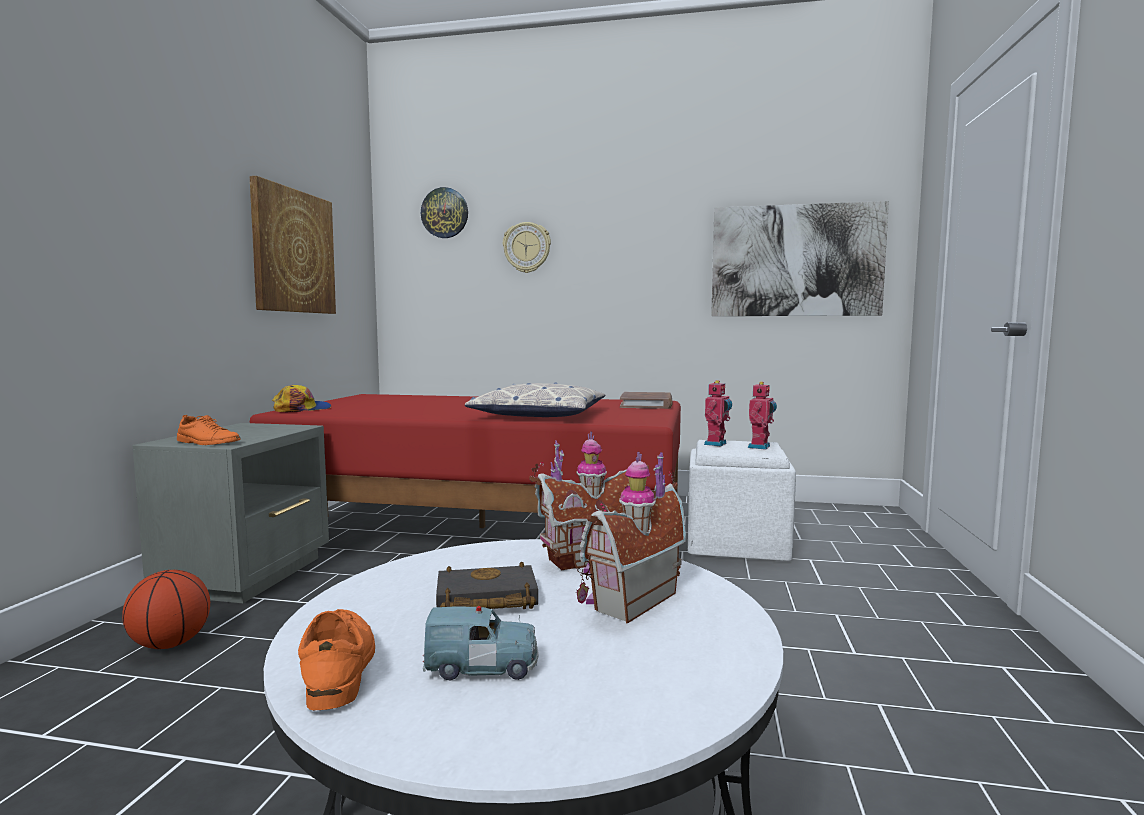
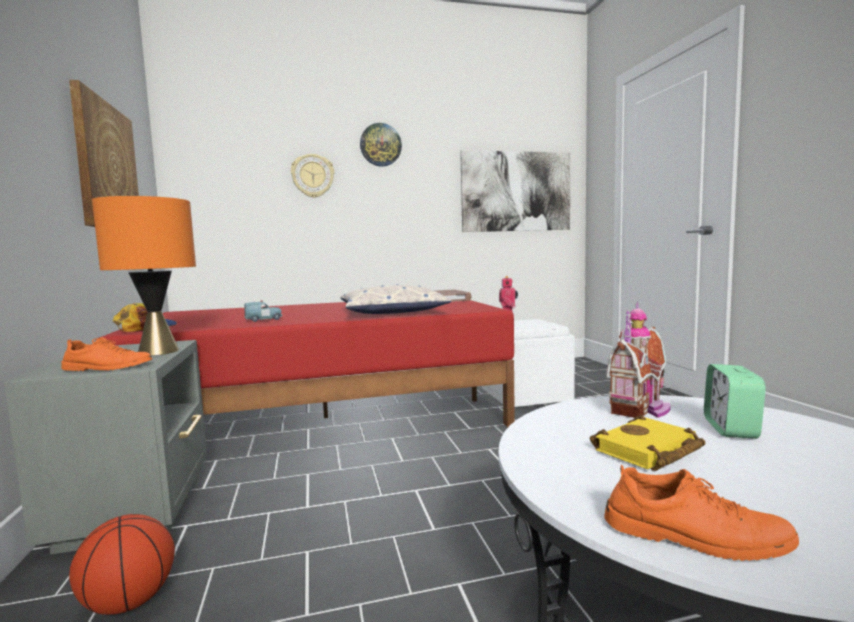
camera: 25 degrees left, 0 degrees up
orange shoe [298,609,375,710] -> orange shoe turned 150 degrees clockwise [604,465,799,561]
wall clock [421,187,468,238] -> wall clock moved to [360,123,402,166]
blue toy car [423,606,539,681] -> blue toy car moved to [244,300,282,322]
black book [436,561,538,609] -> yellow book [590,415,705,471]
toy house [576,451,686,624] -> alarm clock [704,364,766,439]
toy robot [748,382,777,450] -> none
none -> orange table lamp [92,196,196,356]

